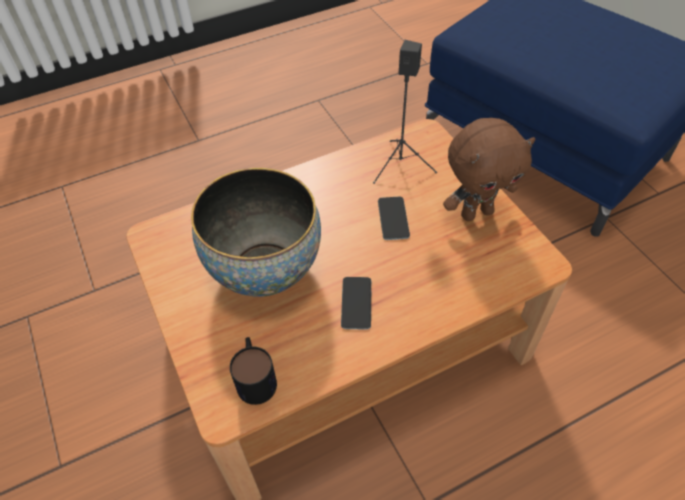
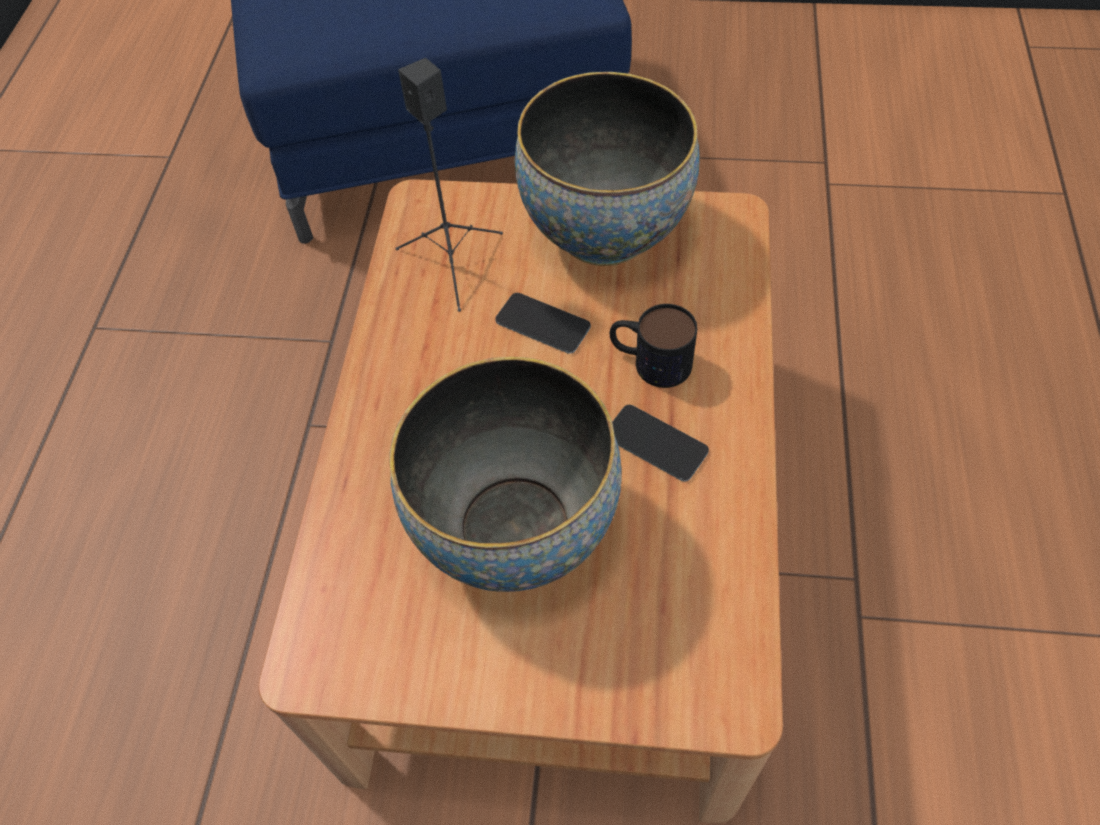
camera: 55 degrees left, 5 degrees up
mug [230,337,277,405] -> mug moved to [610,304,697,388]
brown plush toy [443,118,535,221] -> bowl [515,72,700,266]

